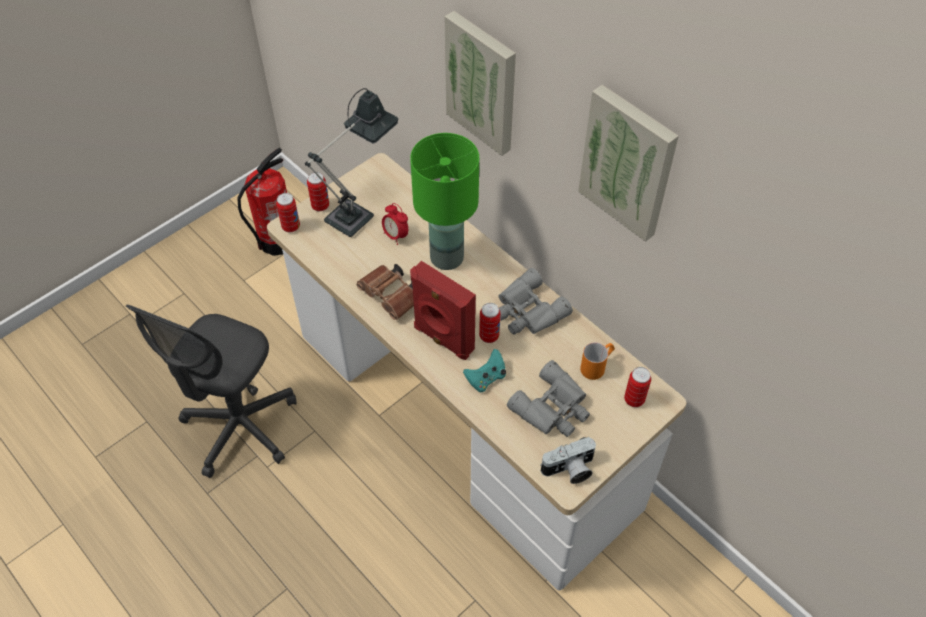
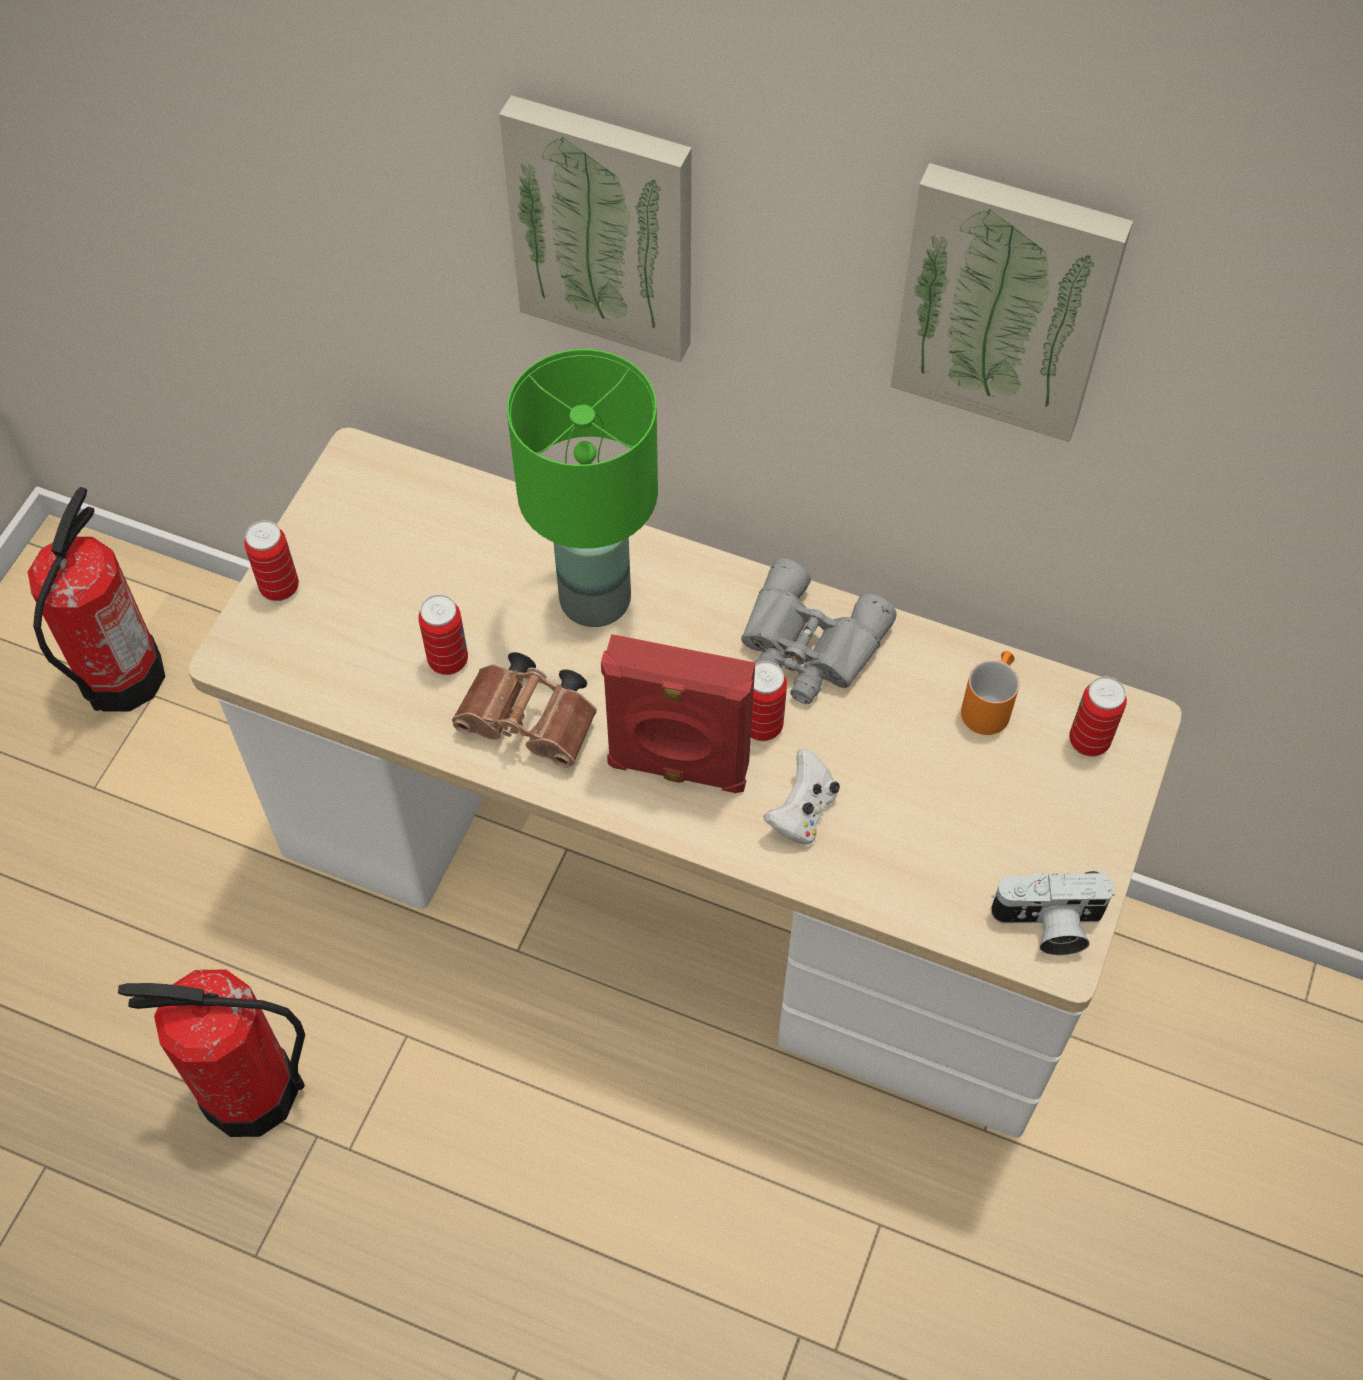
camera: 25 degrees left, 5 degrees up
grey office chair [126,305,297,478] -> fire extinguisher [118,970,305,1137]
can [276,193,300,232] -> can moved to [418,595,468,675]
table lamp [305,88,398,237] -> none
alarm clock [382,203,408,245] -> none
turquoise game controller [463,349,506,392] -> white game controller [764,749,840,846]
grey binoculars [507,360,590,437] -> none
camera [541,437,596,484] -> camera turned 45 degrees clockwise [990,871,1115,955]

